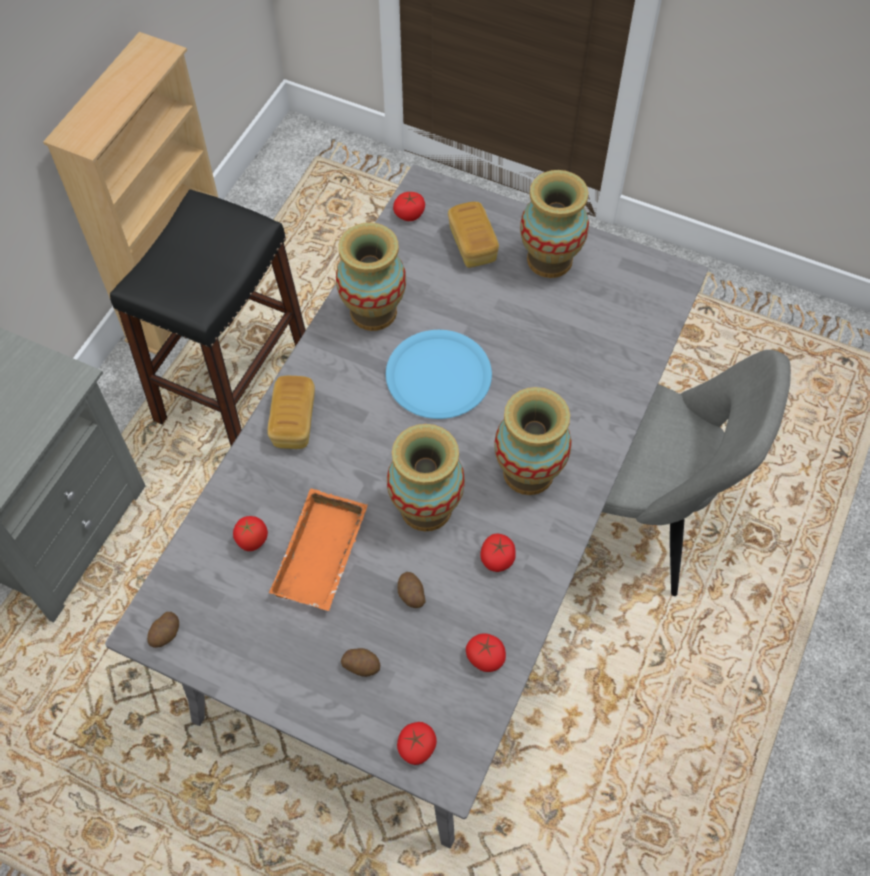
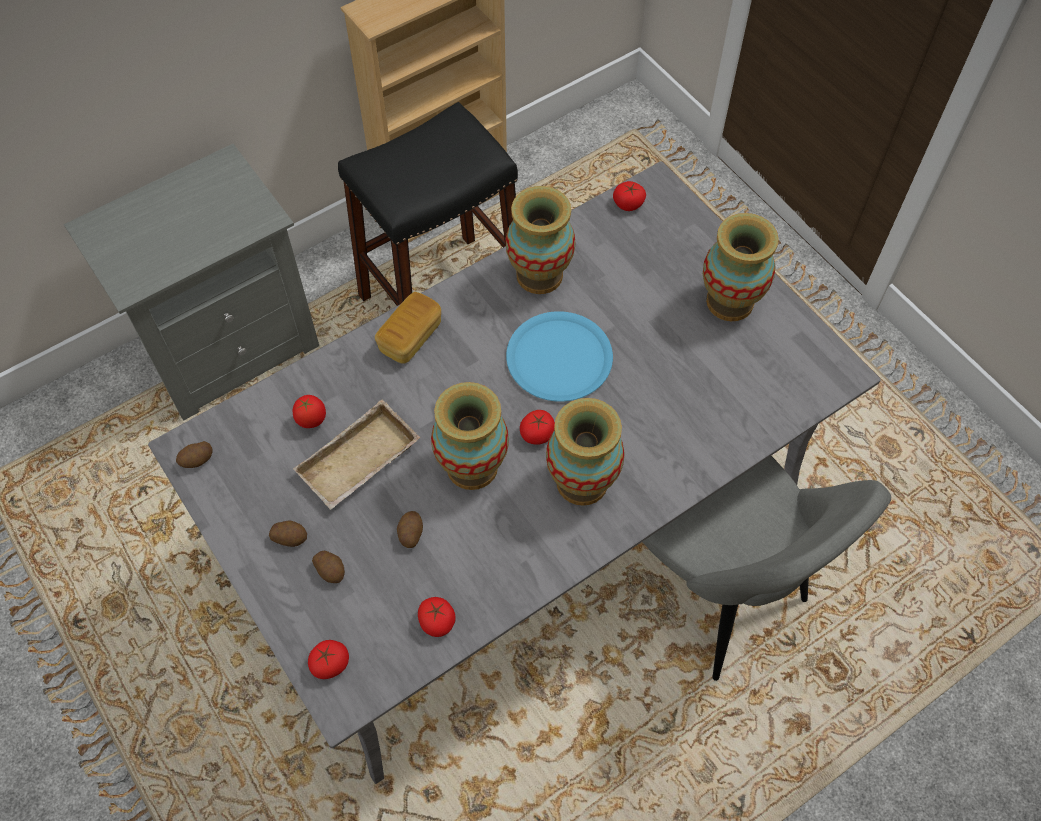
camera: 30 degrees right, 0 degrees up
orange tray [269,488,367,611] -> beige tray [293,399,420,510]
bread [448,202,499,268] -> none
tomato [480,534,516,572] -> tomato moved to [520,410,555,445]
none -> potato [269,520,307,547]

